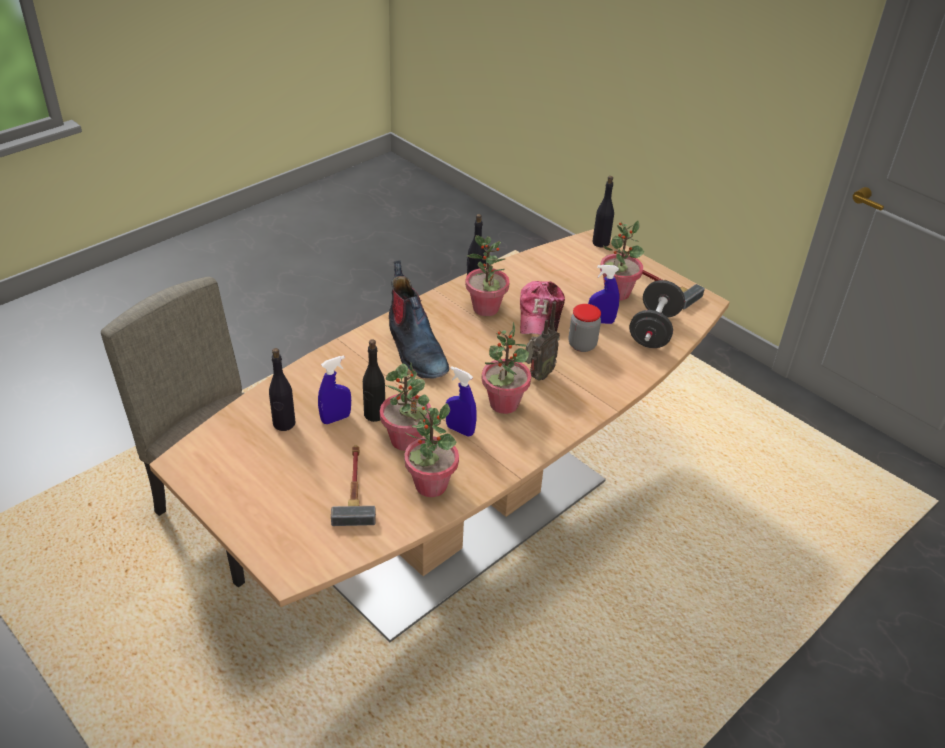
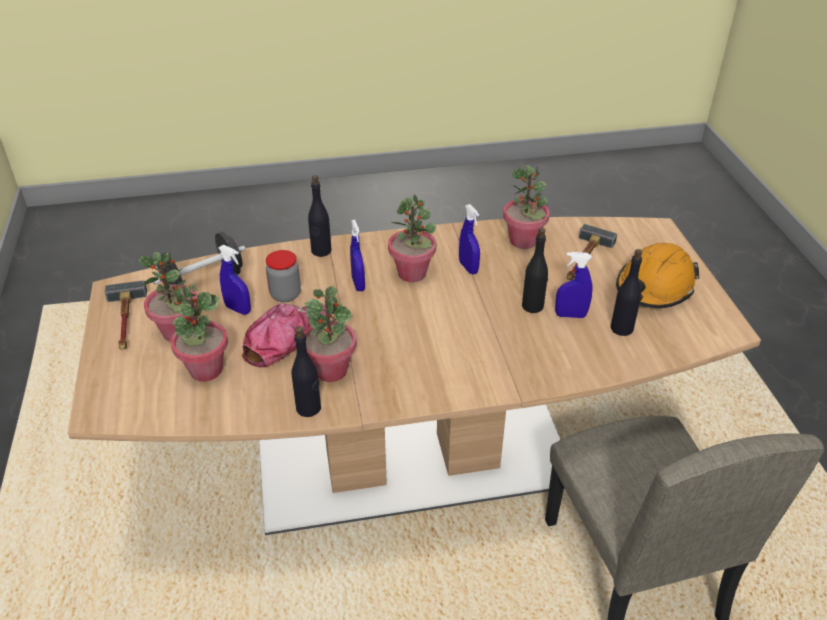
camera: 145 degrees left, 0 degrees up
potted plant [380,363,431,451] -> potted plant moved to [171,284,228,382]
boot [389,261,449,379] -> none
radio [526,301,560,381] -> blue spray bottle [350,220,365,291]
black bottle [592,176,614,248] -> black bottle moved to [308,175,332,257]
none -> orange hard hat [616,243,700,308]

